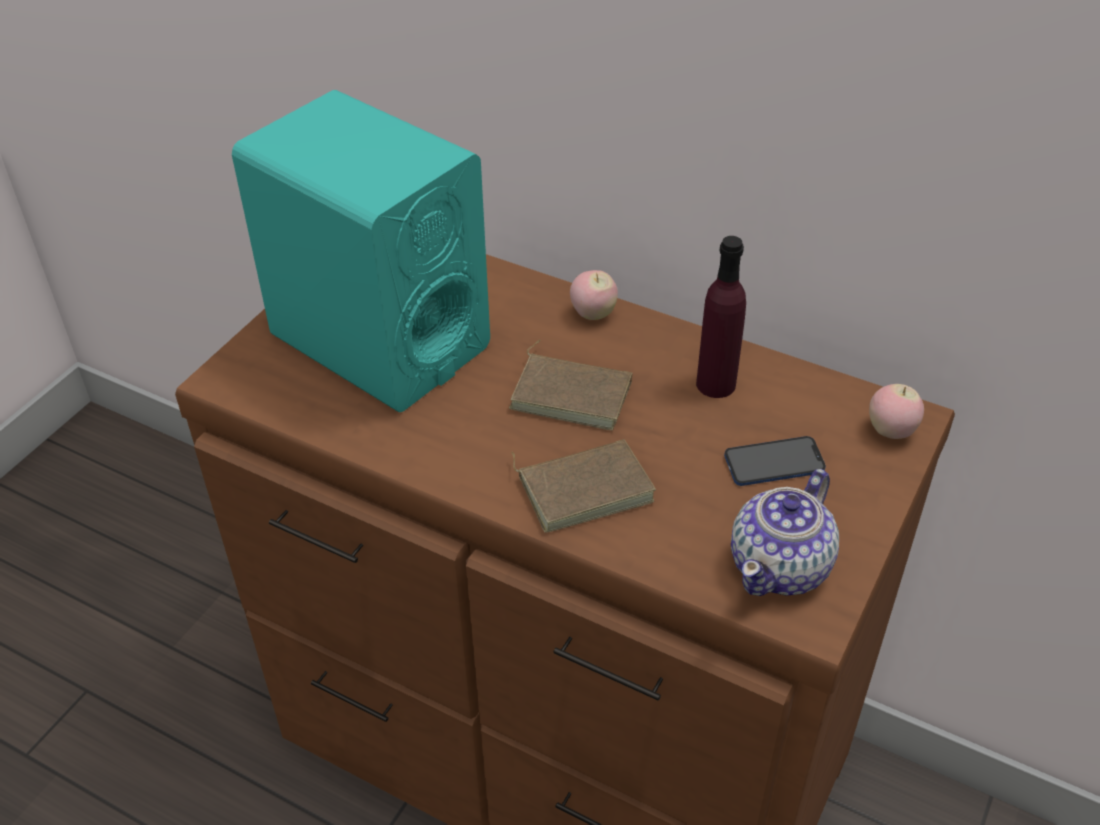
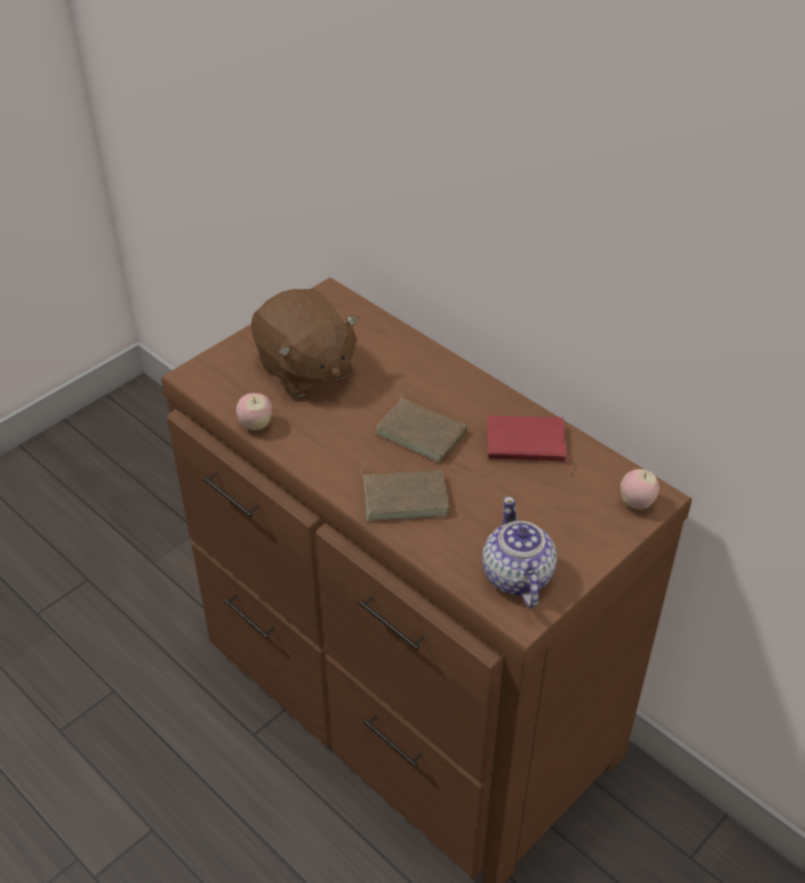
camera: 15 degrees right, 0 degrees up
turquoise speaker [232,90,490,412] -> brown plush toy [251,289,359,397]
apple [570,270,618,320] -> apple moved to [236,393,272,430]
purple bottle [696,236,746,398] -> red book [487,416,570,470]
phone [724,436,826,486] -> none
teapot [731,469,839,596] -> teapot turned 120 degrees clockwise [482,496,557,608]

